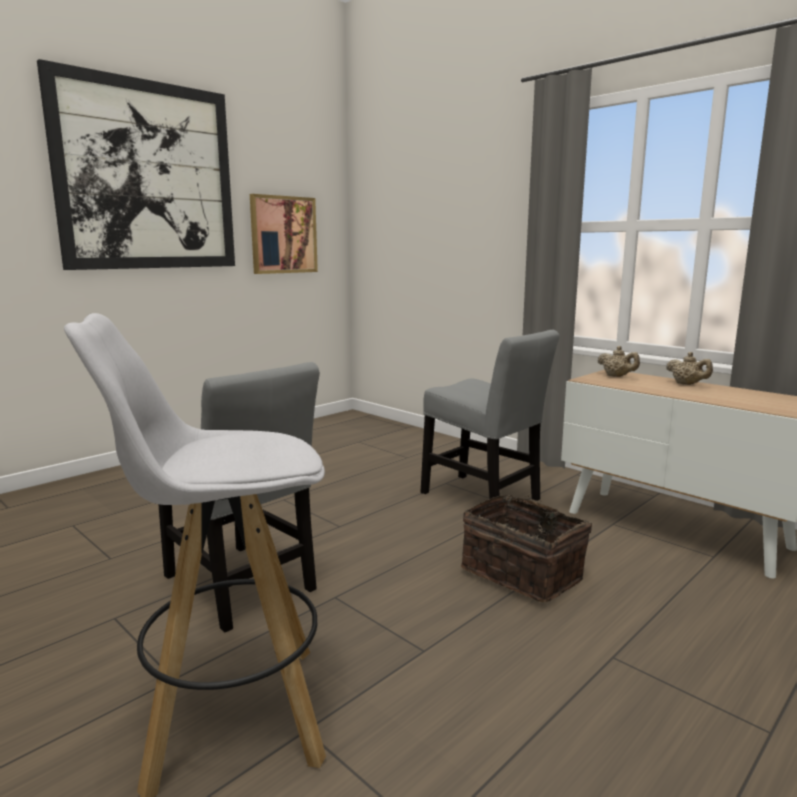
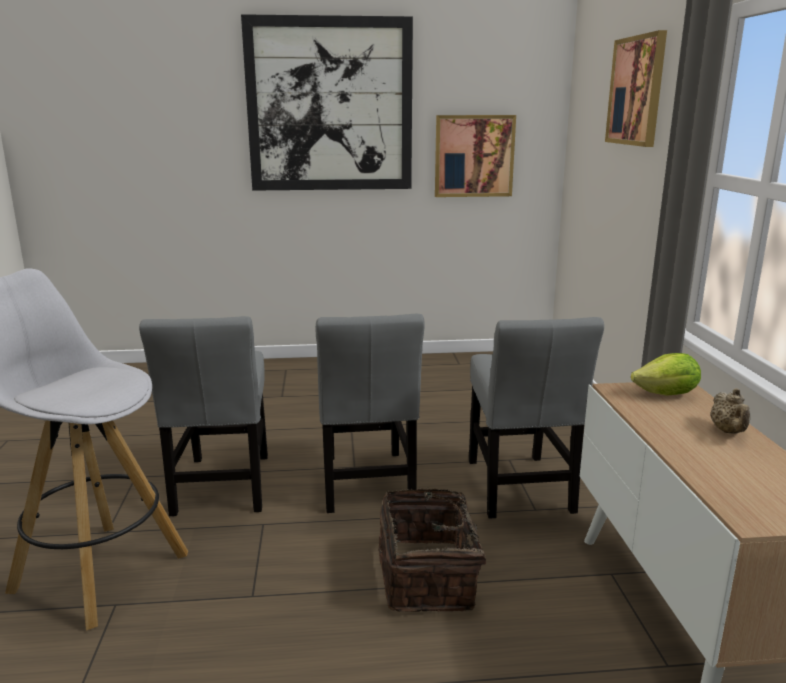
camera: 40 degrees right, 5 degrees up
beige teapot [597,346,640,377] -> lettuce [631,353,701,396]
none -> grey chair [316,314,425,513]
none -> picture [605,30,667,147]

